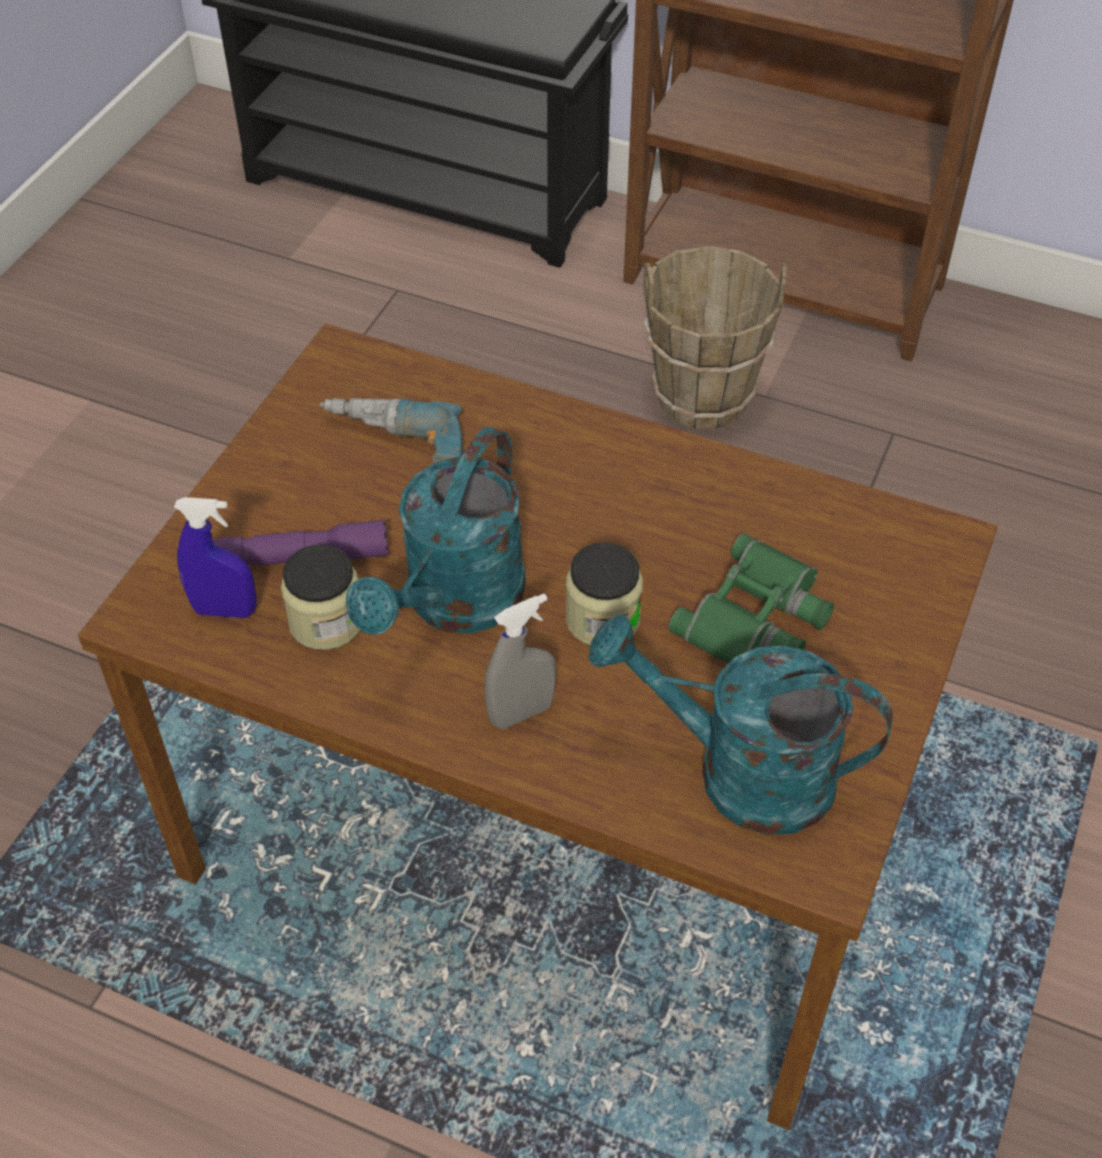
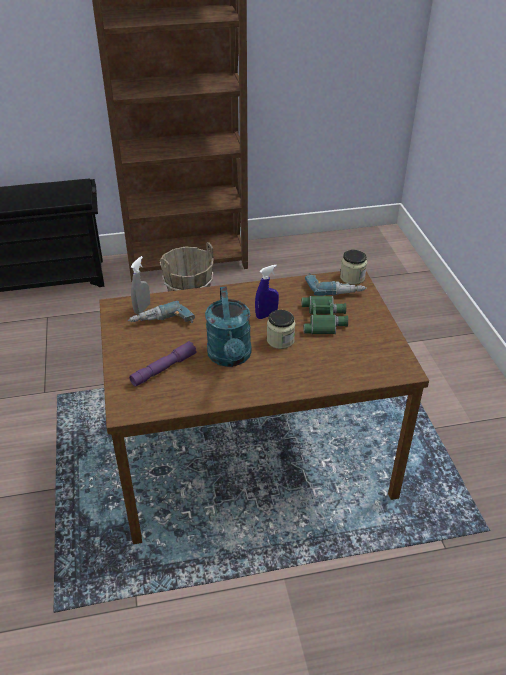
camera: 35 degrees left, 10 degrees down
blue spray bottle [174,497,257,618] -> blue spray bottle moved to [255,265,279,319]
jar [281,545,360,650] -> jar moved to [340,250,367,285]
grey spray bottle [485,593,556,729] -> grey spray bottle moved to [131,256,150,315]
turquoise watering can [589,614,893,835] -> none
none -> power drill [305,273,367,296]

